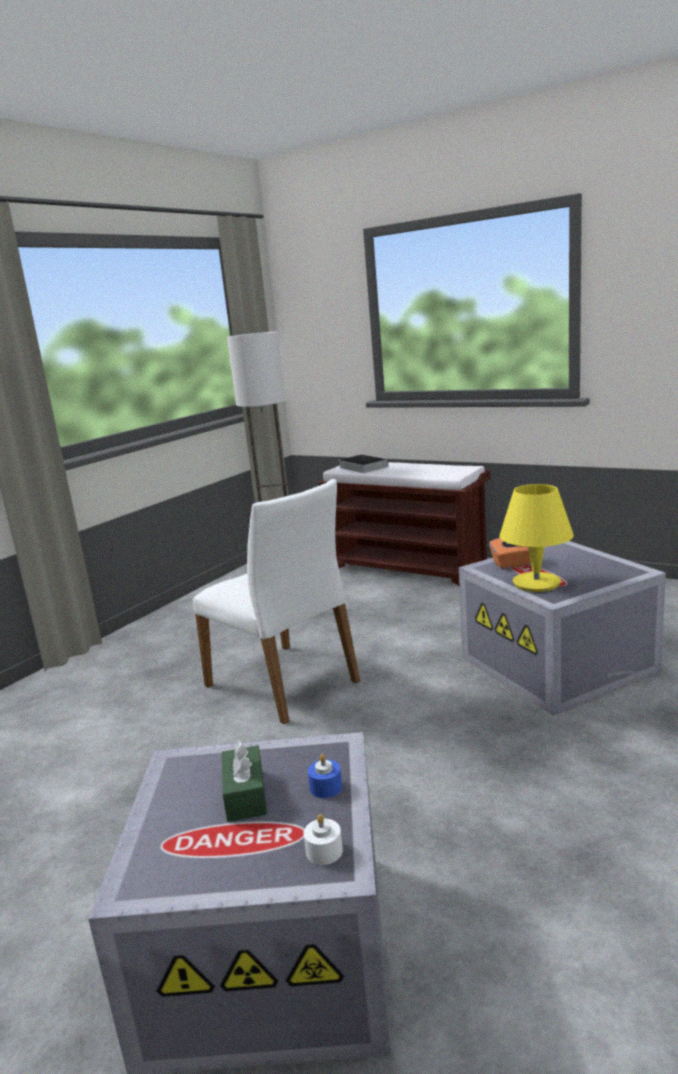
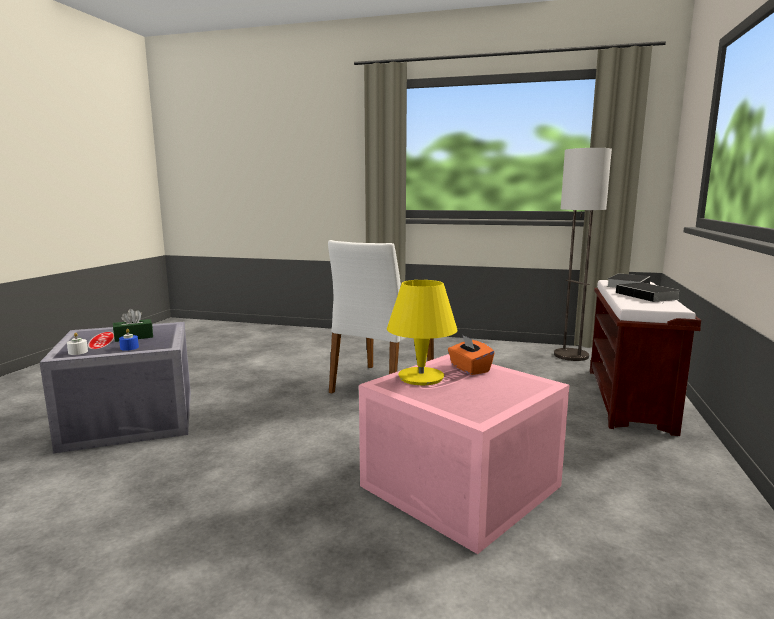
camera: 70 degrees right, 5 degrees down
grey storage box [459,541,666,716] -> pink storage box [359,354,569,554]
none -> book [616,283,681,303]

